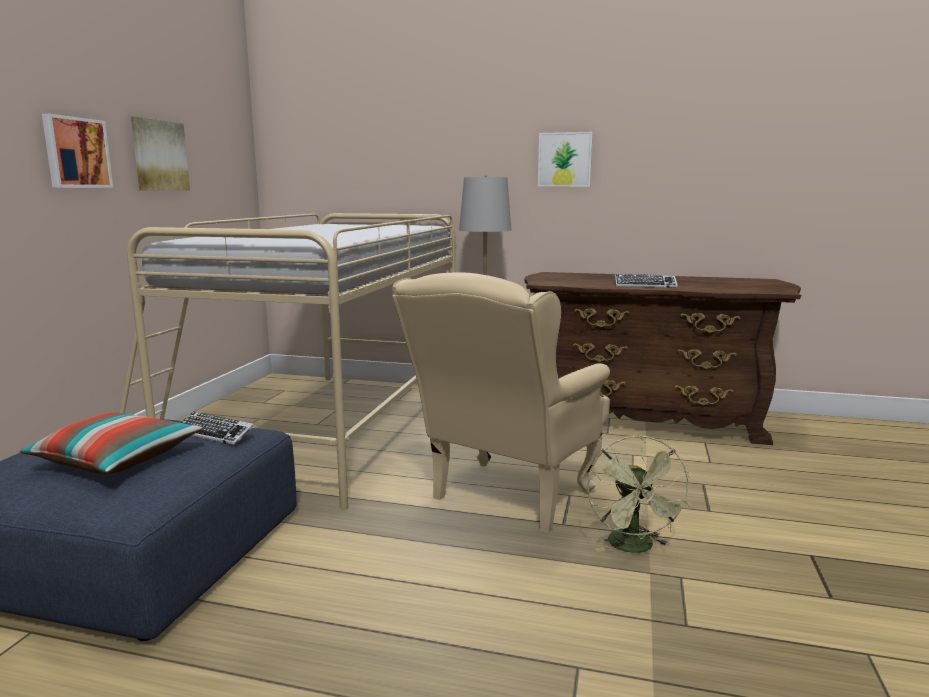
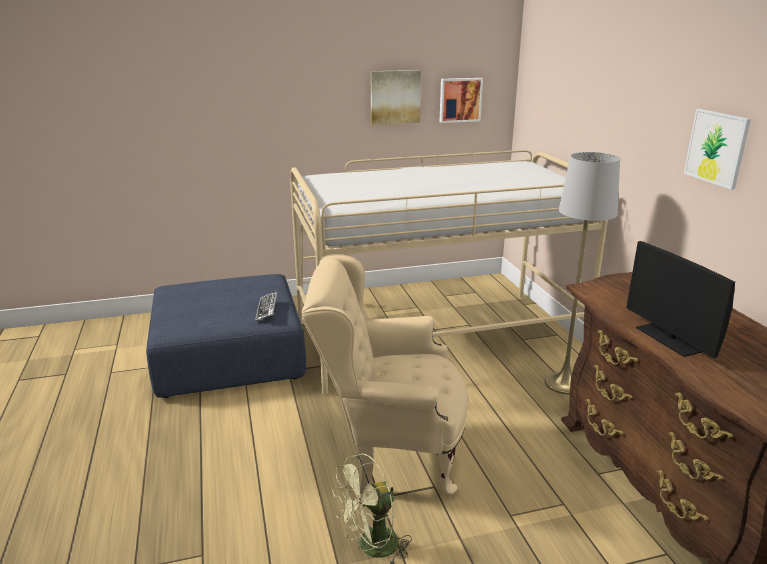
camera: 60 degrees right, 10 degrees up
pillow [20,412,203,474] -> none
picture [42,114,113,188] -> picture moved to [440,78,483,123]
keyboard [615,274,678,288] -> monitor [626,241,735,358]

